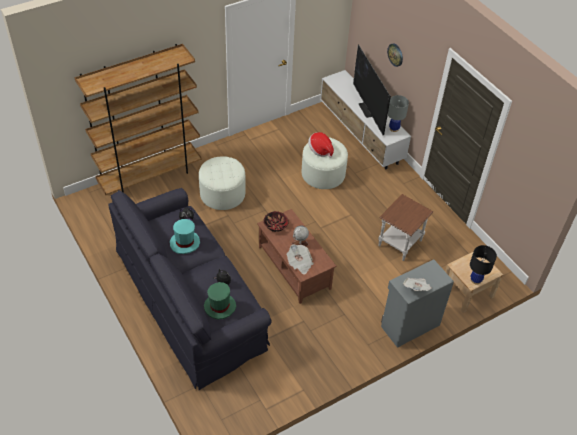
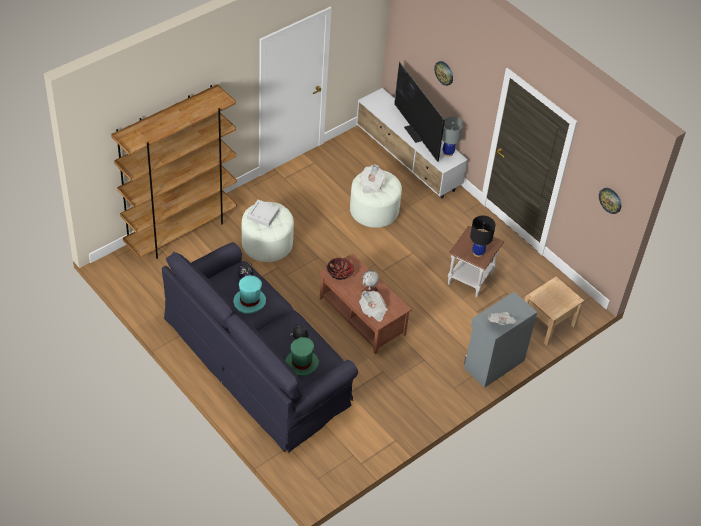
camera: 10 degrees left, 0 degrees up
hat [308,132,334,158] -> newspaper [360,165,386,193]
black table lamp [470,245,497,284] -> black table lamp moved to [470,215,496,257]
none -> grey tray [247,200,280,227]
none -> wall clock [599,188,621,214]

